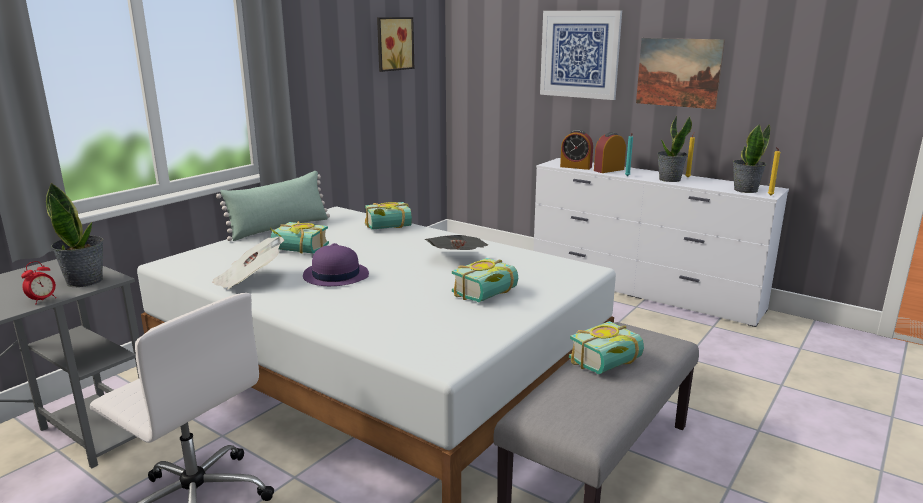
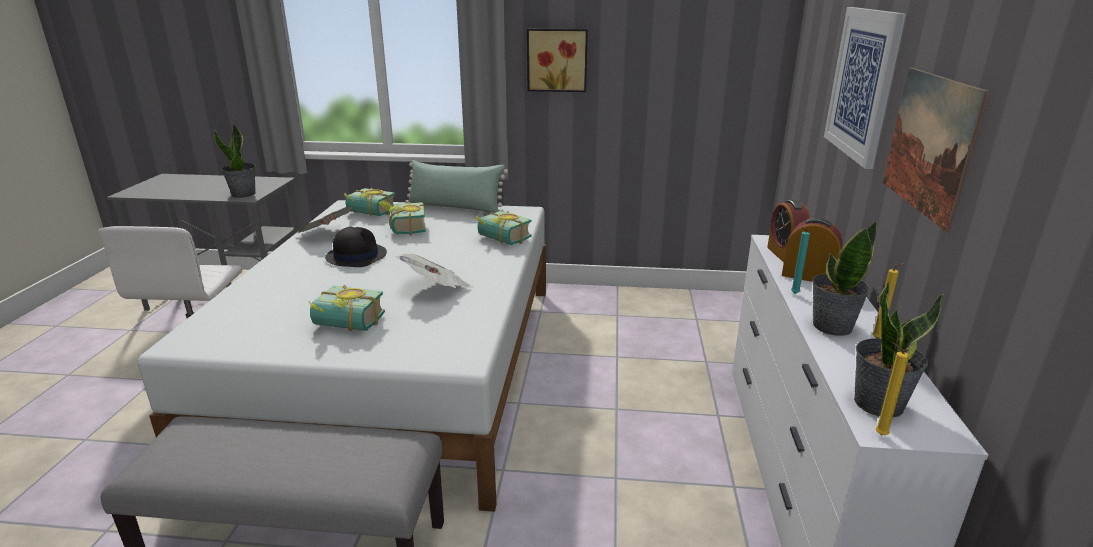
camera: 60 degrees right, 5 degrees up
alarm clock [21,261,56,303] -> none
purple hat [303,243,369,286] -> black hat [325,226,387,267]
picture [377,17,414,72] -> picture moved to [527,29,588,92]
book [569,321,644,374] -> book moved to [344,188,395,216]

